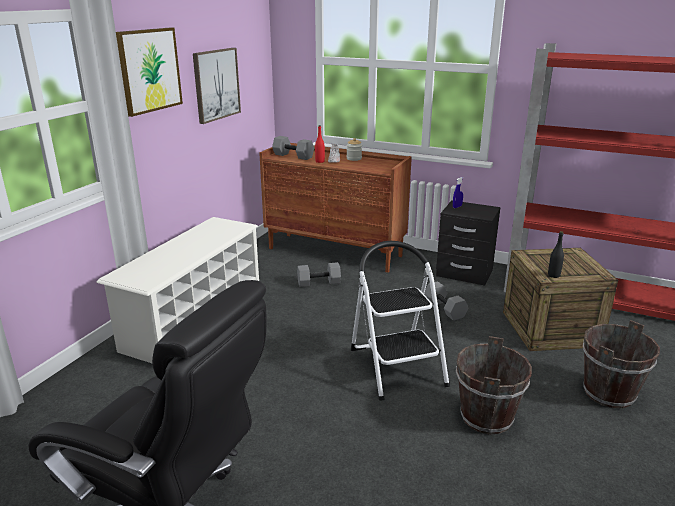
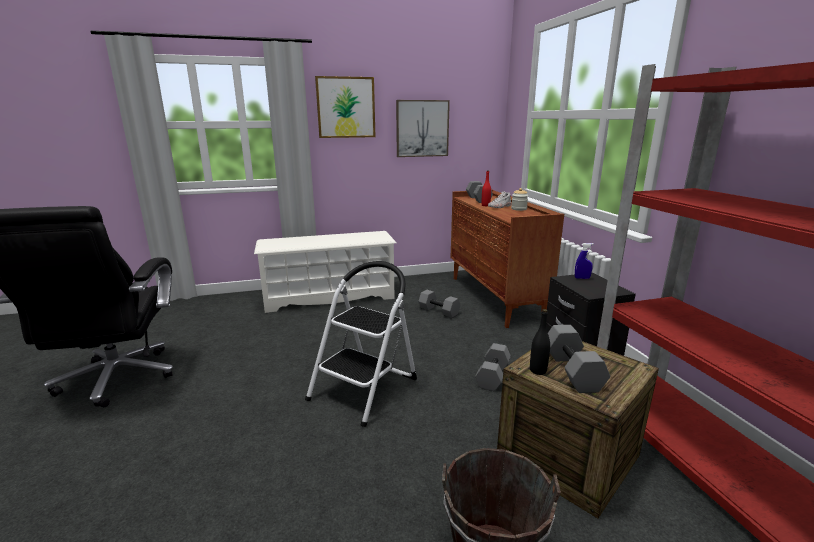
camera: 50 degrees right, 5 degrees down
brown bucket [456,336,532,434] -> none
none -> grey dumbbell [548,325,610,393]

